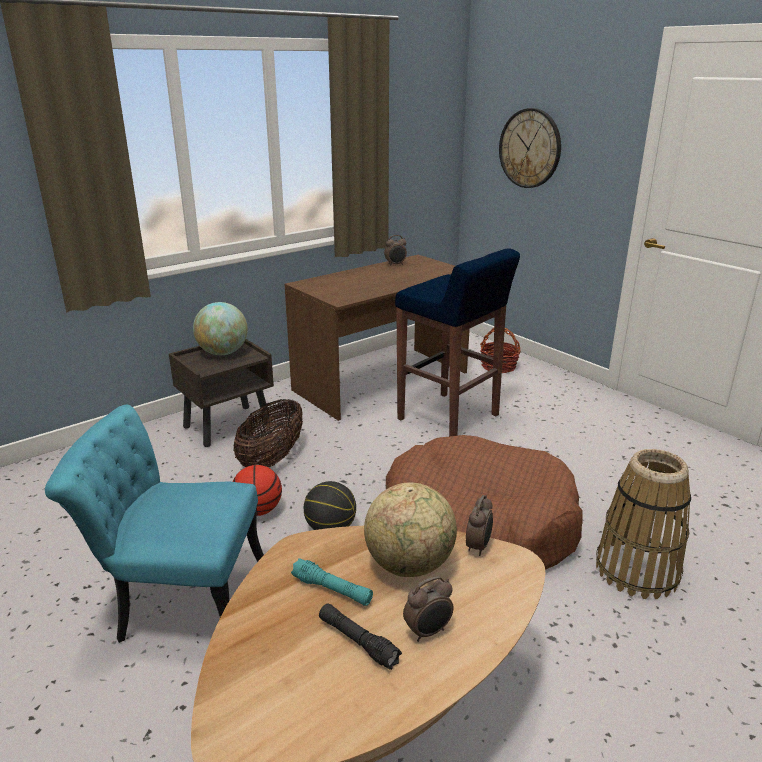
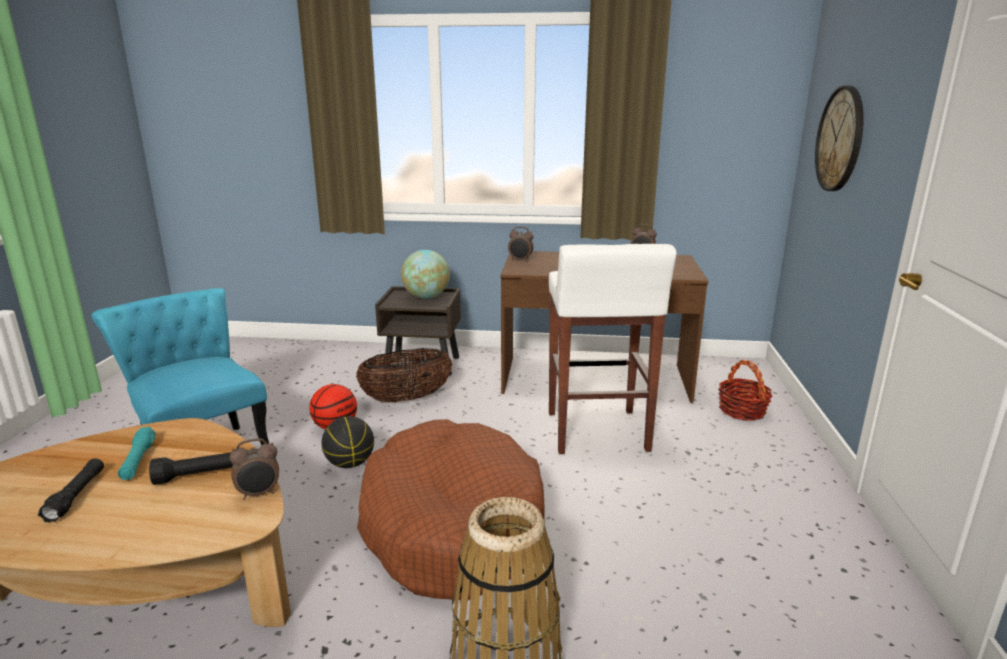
camera: 45 degrees right, 5 degrees down
globe [364,482,457,577] -> black flashlight [149,452,233,485]
blue stool [395,248,520,436] -> white stool [549,244,677,454]
alarm clock [403,576,454,642] -> alarm clock moved to [508,227,534,262]

